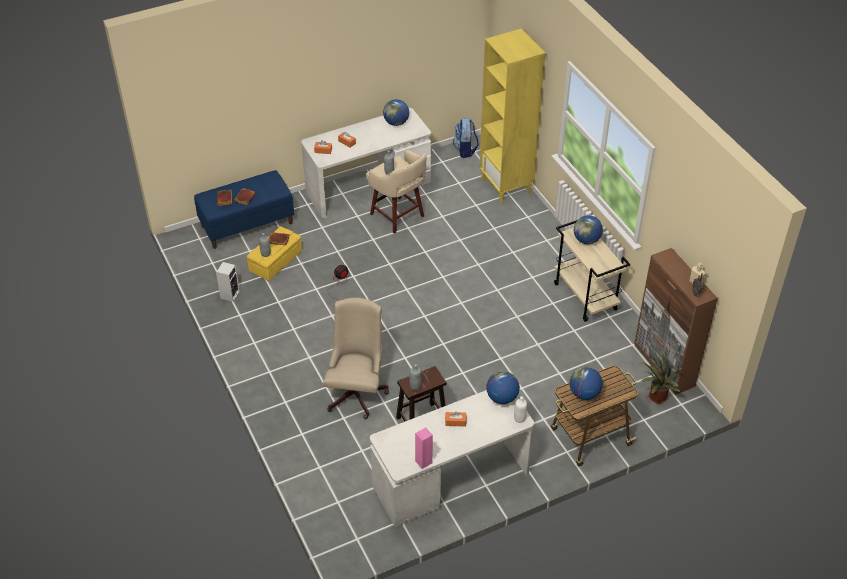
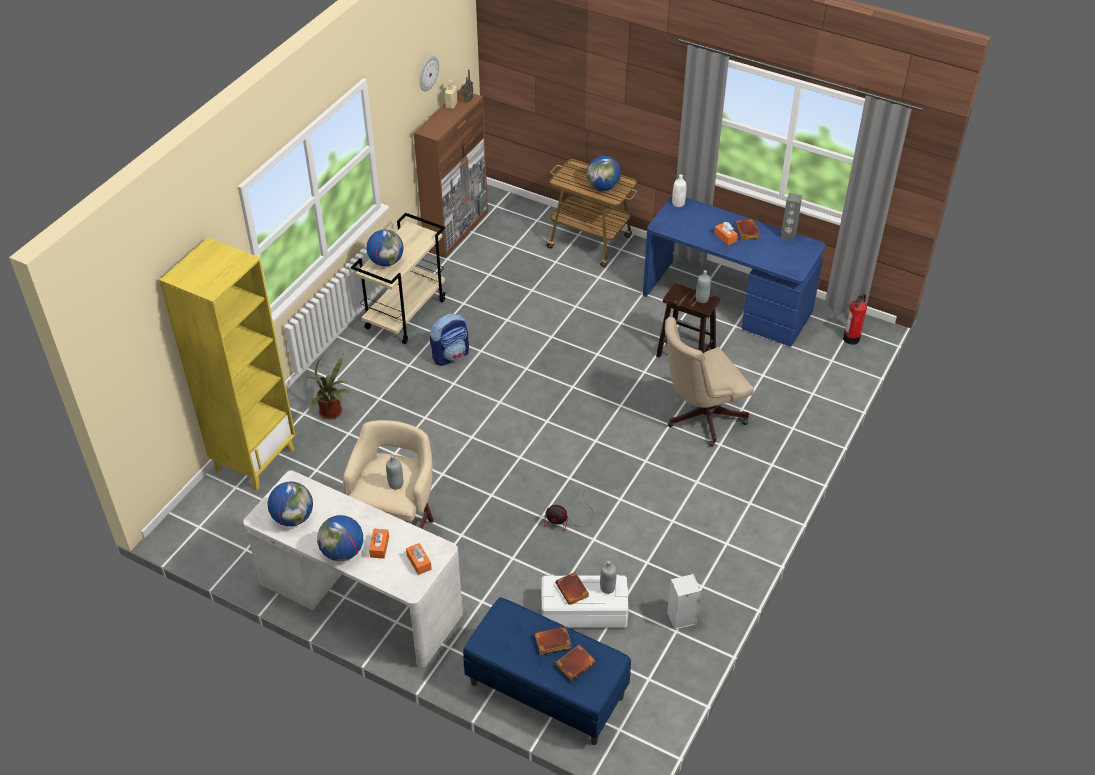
camera: 125 degrees left, 0 degrees up
yellow storage box [247,226,302,281] -> white storage box [541,575,629,628]
white desk [370,390,534,527] -> blue desk [643,196,825,346]
pink speaker [415,427,433,469] -> grey speaker [781,193,802,241]
backpack [453,117,479,158] -> backpack moved to [430,313,469,366]
globe [486,371,520,404] -> globe moved to [317,515,363,561]
potted plant [640,351,681,404] -> potted plant moved to [307,353,351,419]
none -> wall clock [419,56,439,91]
none -> brown book [735,219,761,240]
none -> fire extinguisher [843,294,867,345]

